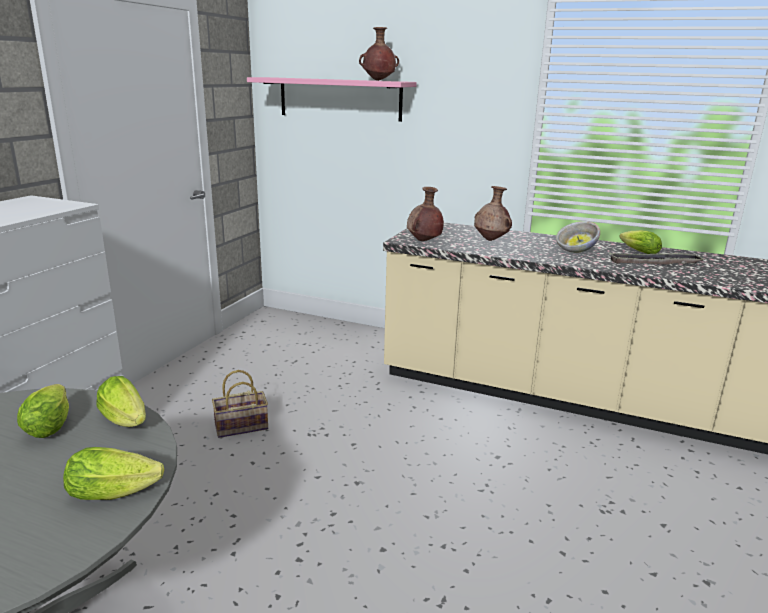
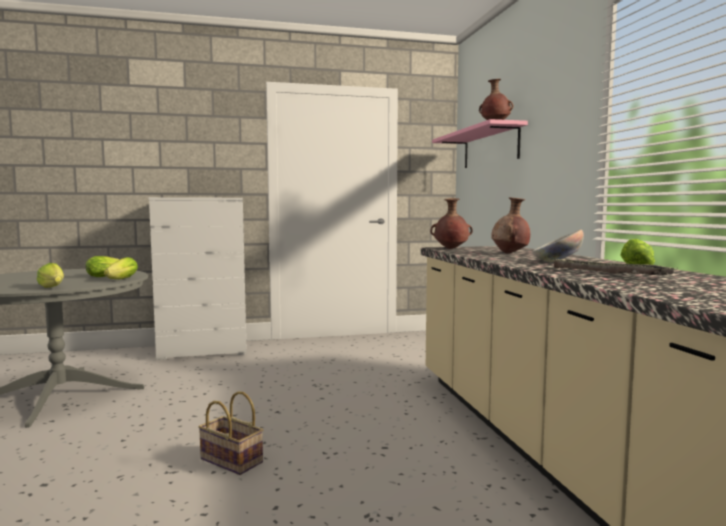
camera: 55 degrees right, 15 degrees down
basket [212,370,268,438] -> basket moved to [198,391,263,475]

